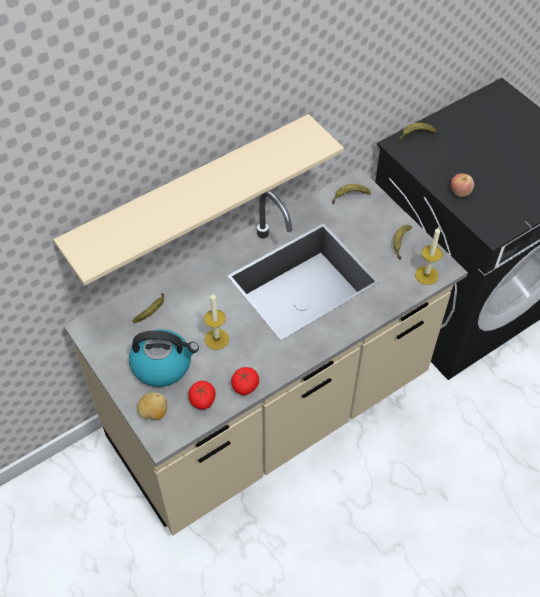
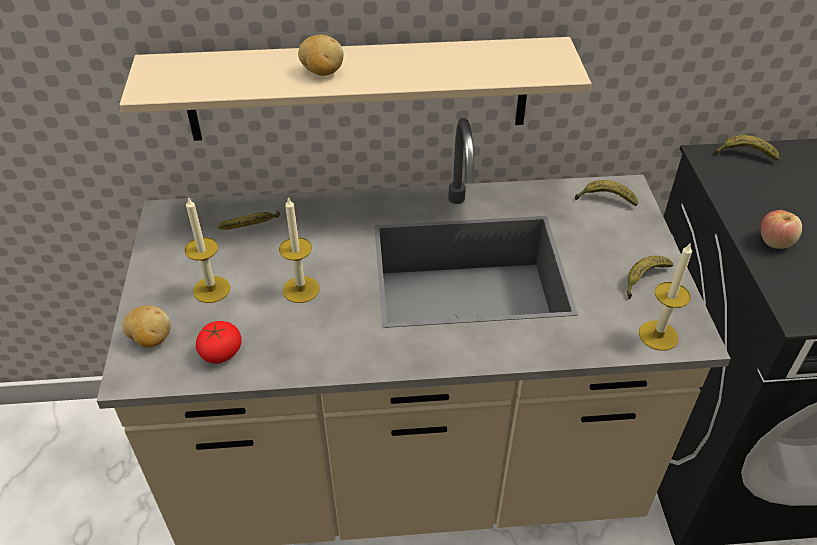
camera: 30 degrees right, 10 degrees down
kettle [129,329,199,387] -> candle [185,196,230,303]
tomato [231,367,259,395] -> none
none -> potato [298,35,344,76]

